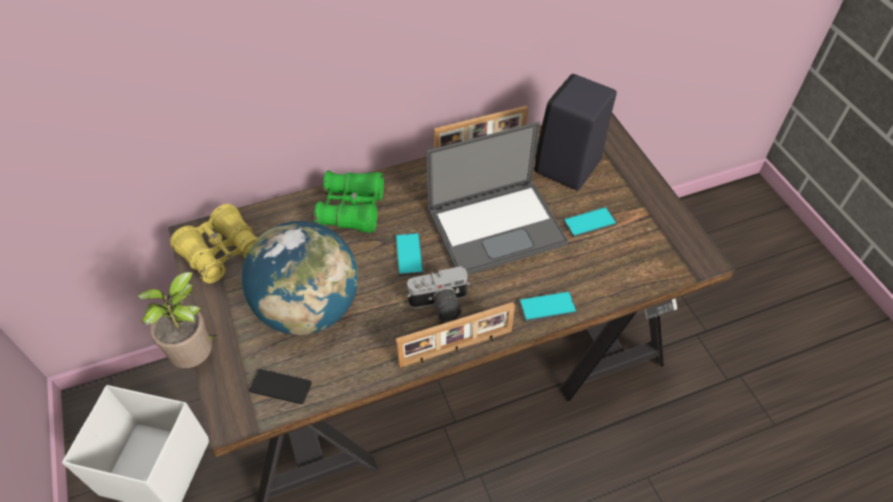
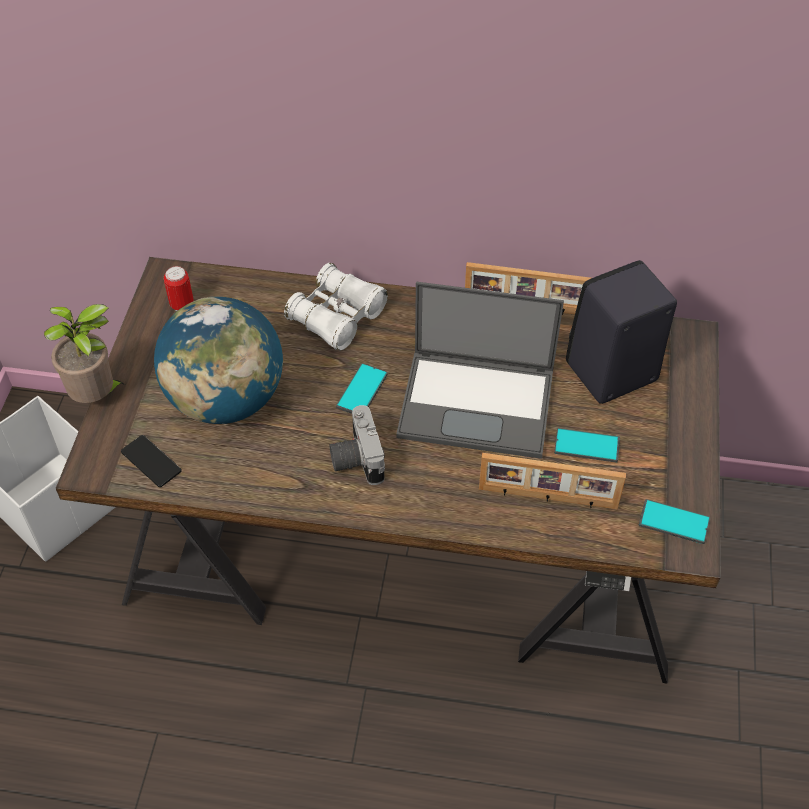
camera: 30 degrees right, 0 degrees up
yellow binoculars [170,204,259,284] -> can [164,266,194,311]
green binoculars [314,170,384,233] -> white binoculars [284,263,388,351]
picture frame [396,302,515,368] -> picture frame moved to [479,453,626,509]
camera [407,266,470,321] -> camera turned 60 degrees clockwise [329,405,385,485]
phone [518,291,577,322] -> phone moved to [639,499,710,544]

